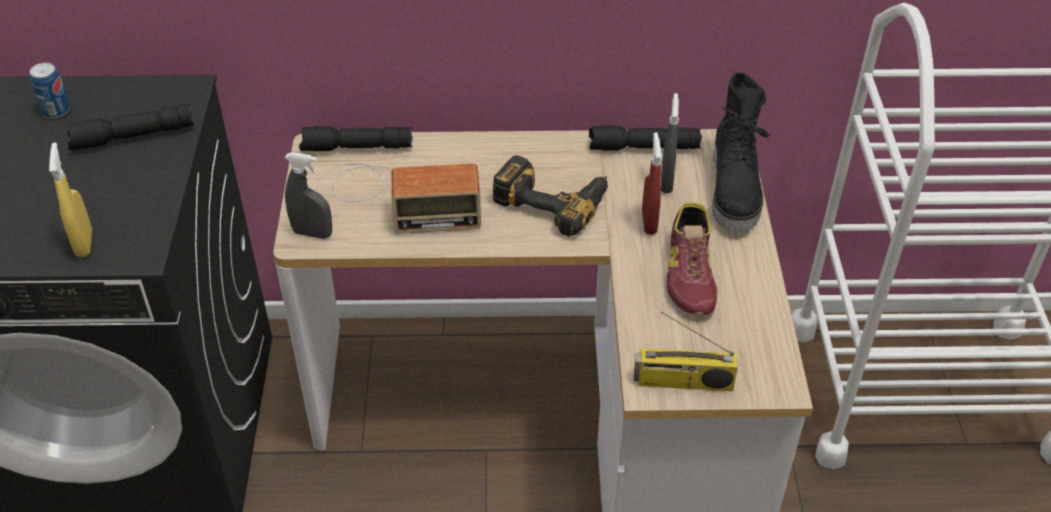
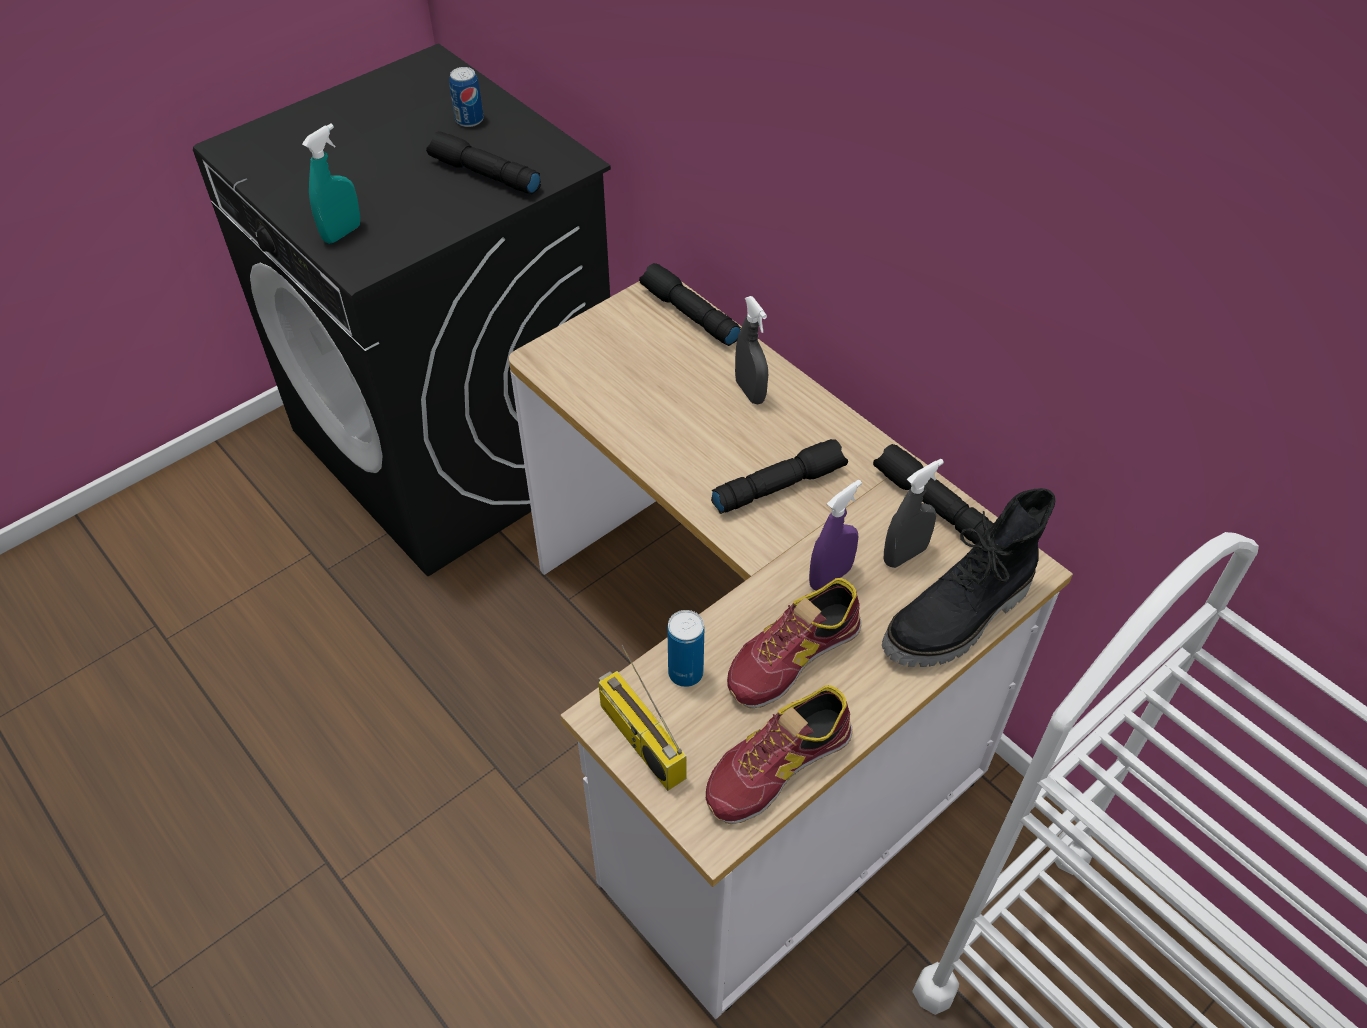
camera: 50 degrees right, 5 degrees up
yellow spray bottle [49,142,92,257] -> turquoise spray bottle [302,124,360,244]
grey spray bottle [285,152,332,239] -> grey spray bottle moved to [735,296,768,404]
radio [313,163,481,234] -> none
power drill [492,155,608,236] -> black flashlight [711,439,848,514]
red spray bottle [642,133,661,235] -> purple spray bottle [809,480,862,591]
none -> can [667,610,704,687]
none -> shoe [706,685,853,824]

